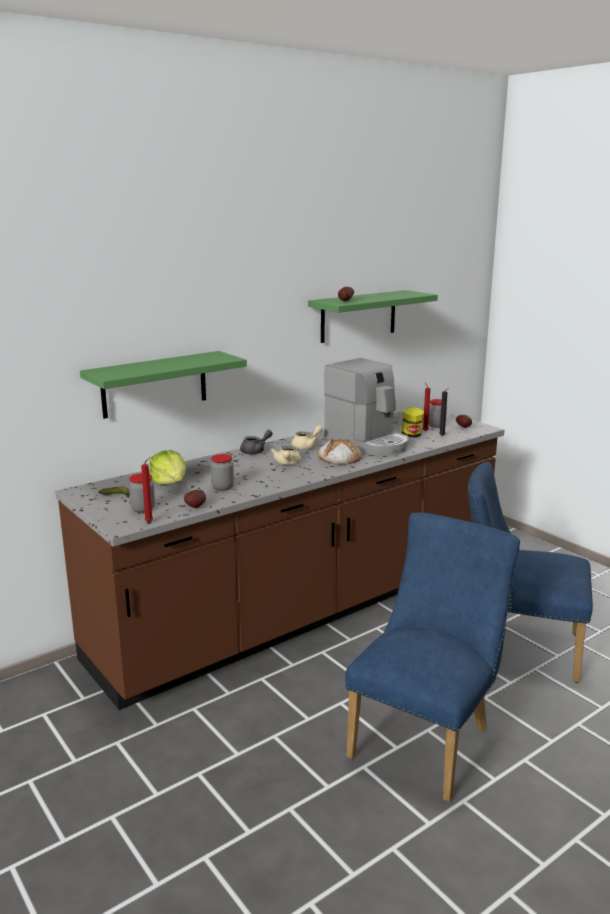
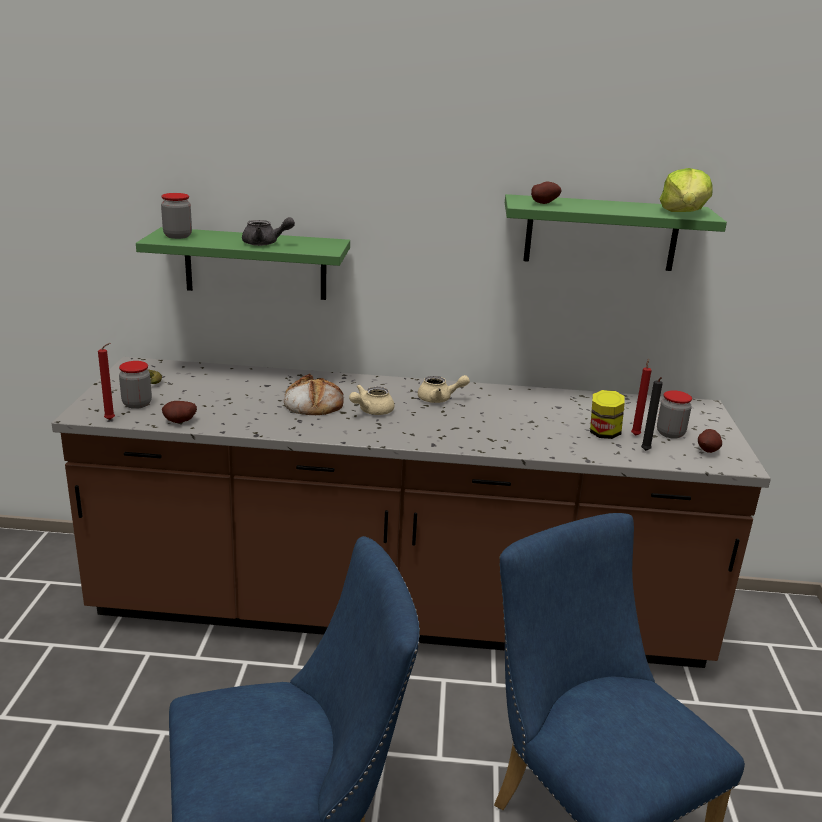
camera: 40 degrees right, 5 degrees up
lettuce [149,450,186,485] -> lettuce moved to [660,168,712,212]
jar [211,454,234,491] -> jar moved to [161,193,192,239]
grey teapot [240,430,273,454] -> grey teapot moved to [242,217,295,246]
bread [318,438,362,465] -> bread moved to [284,373,344,415]
coffee machine [324,358,409,456] -> none

